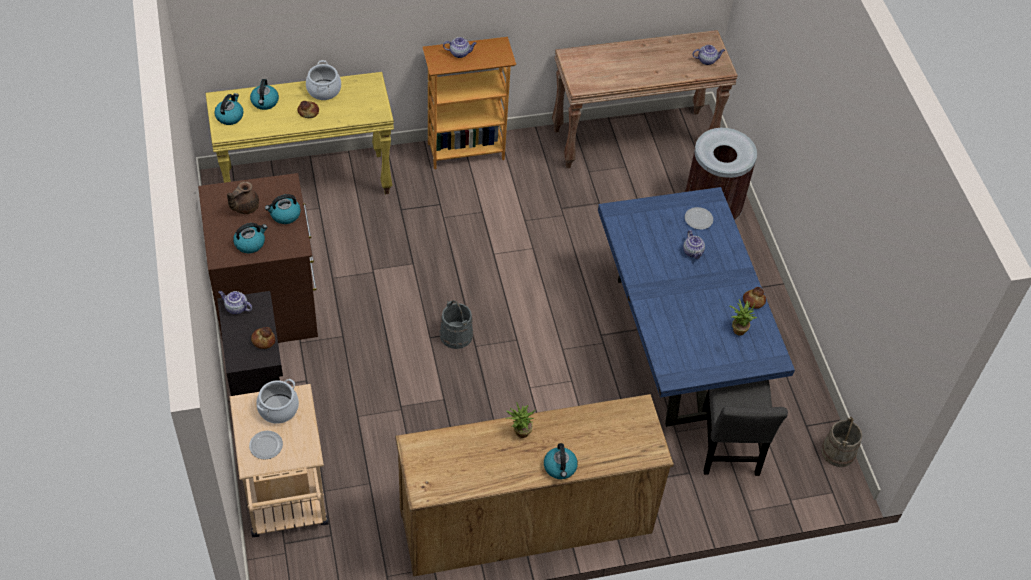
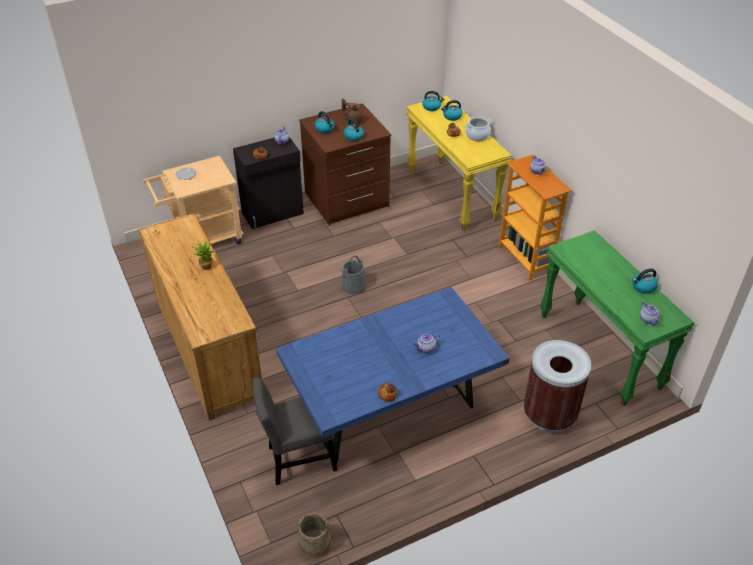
camera: 80 degrees right, 10 degrees down
cooking pot [256,379,299,424] -> none
kettle [544,443,578,479] -> kettle moved to [632,268,658,294]
brown console table [552,30,738,168] -> green console table [540,230,695,406]
plate [685,207,713,230] -> none
potted plant [730,299,757,336] -> none

